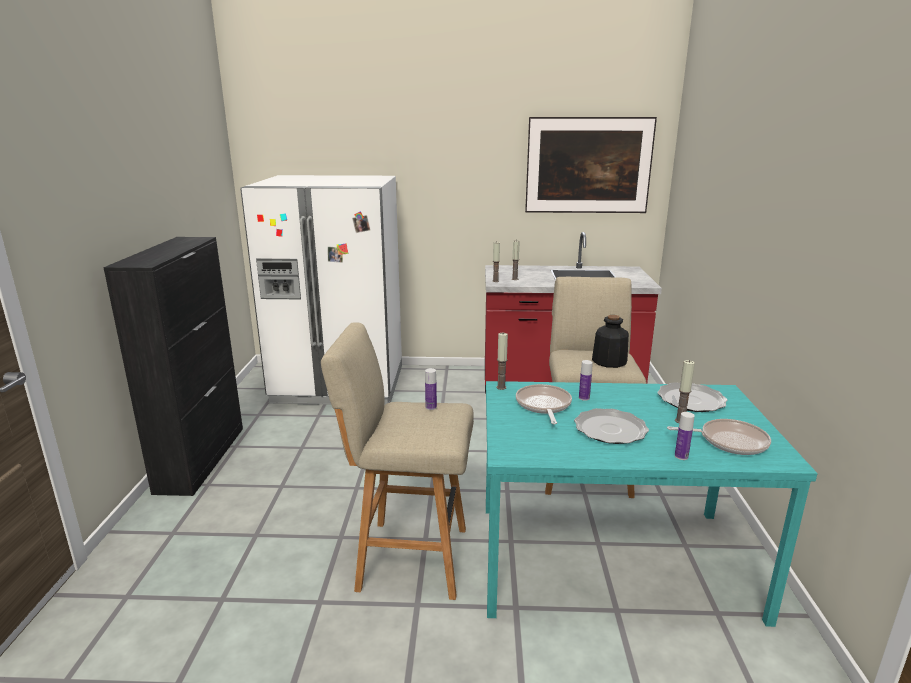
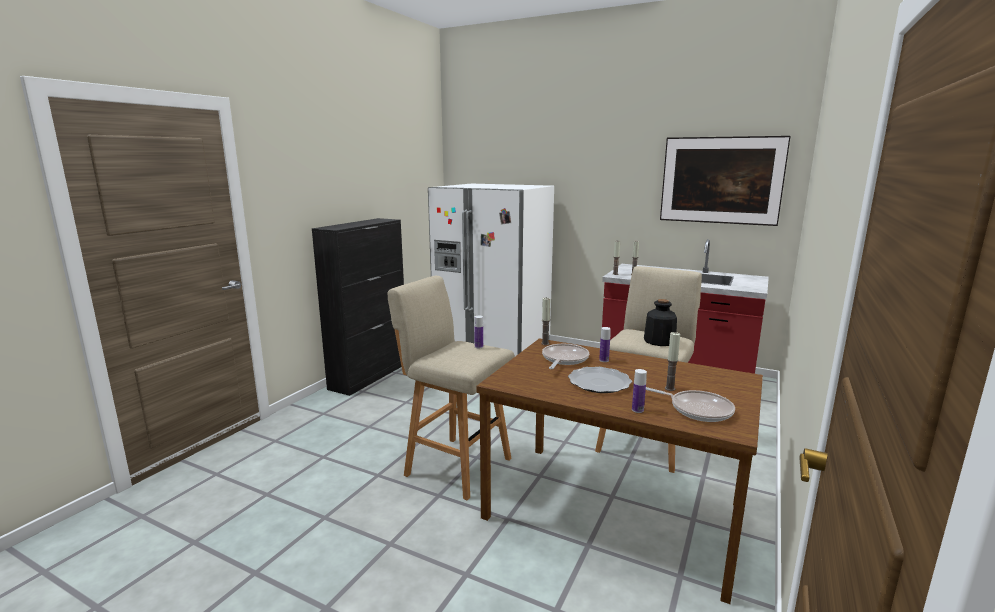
camera: 25 degrees right, 5 degrees down
turquoise dining table [486,381,818,627] -> brown dining table [476,338,763,604]
plate [657,382,727,412] -> none

